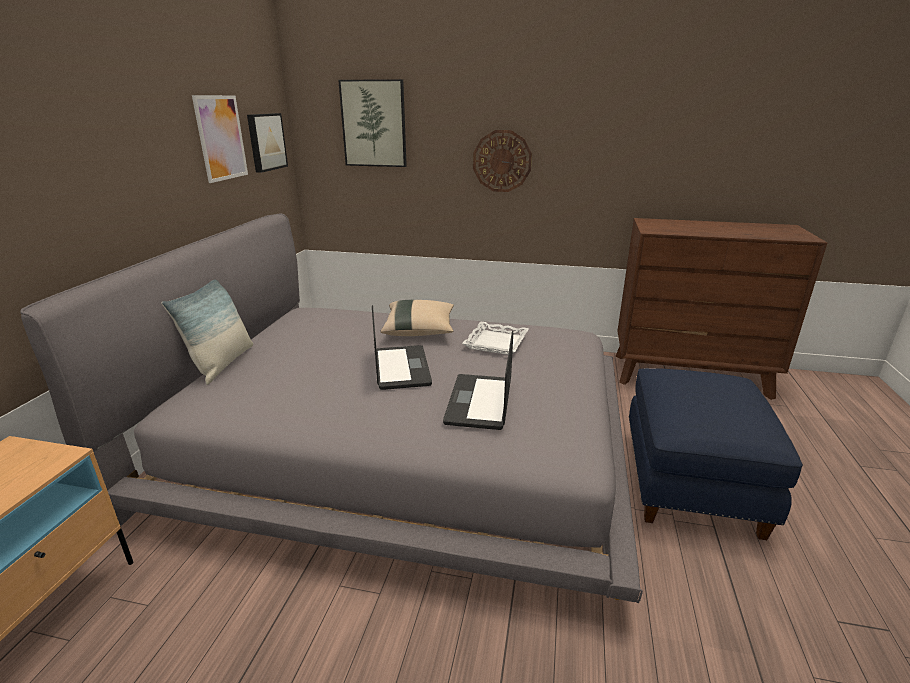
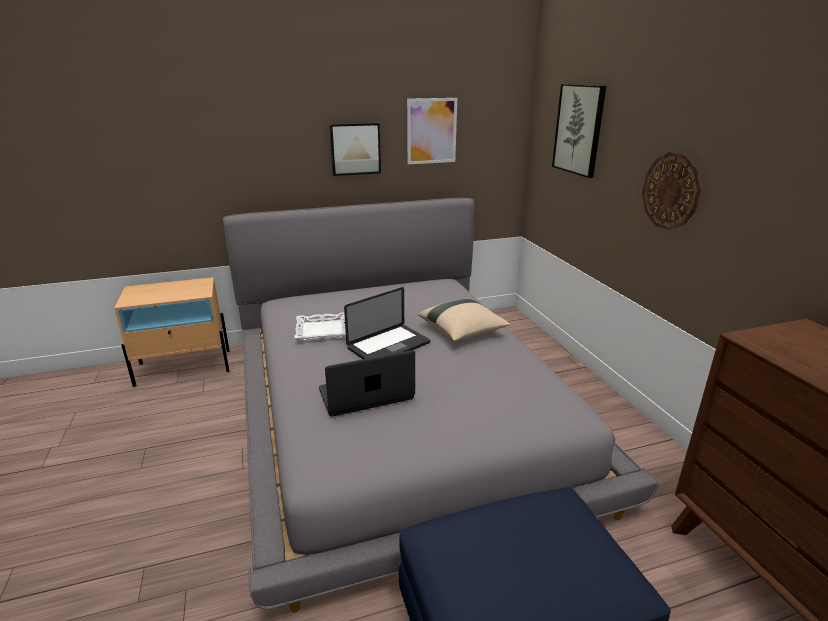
camera: 60 degrees right, 0 degrees up
pillow [161,280,253,385] -> none
picture [247,113,288,173] -> picture moved to [329,123,381,176]
white tray [462,322,529,355] -> white tray moved to [295,312,346,341]

